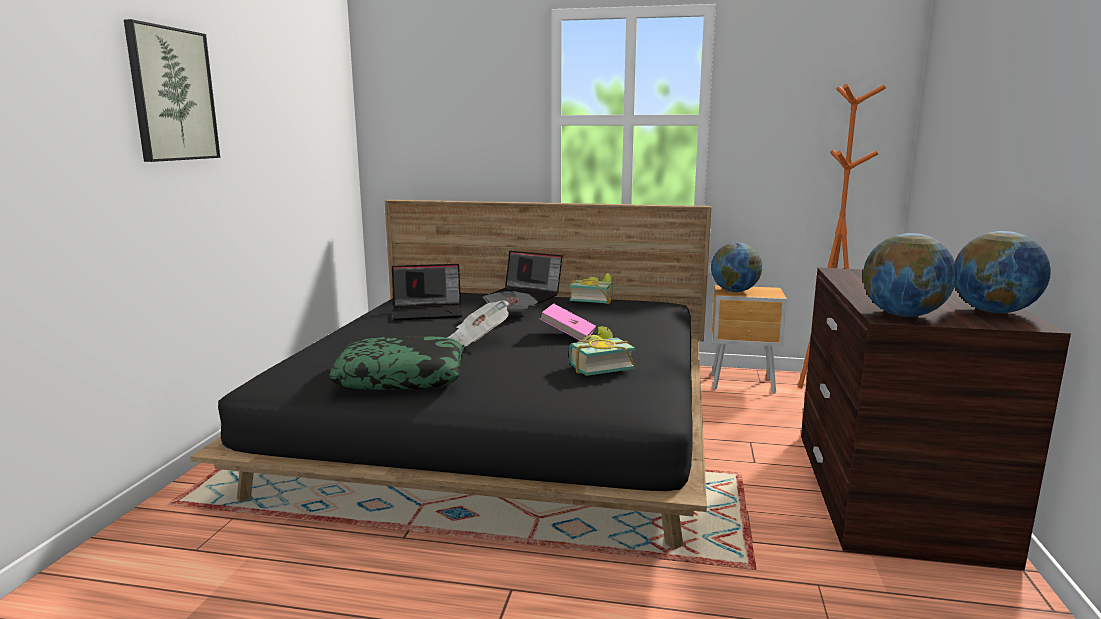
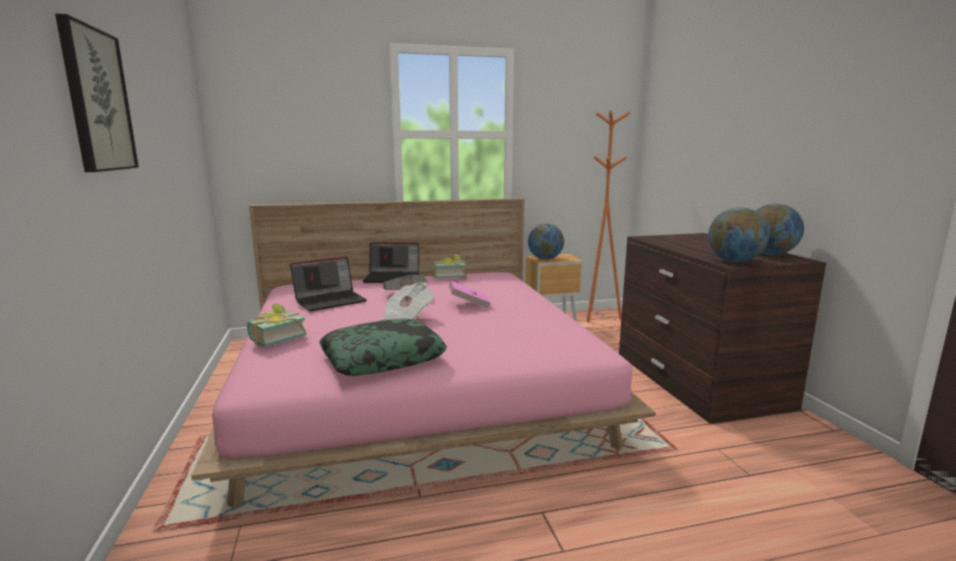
camera: 25 degrees left, 0 degrees up
black bed [190,200,712,549] -> pink bed [191,198,656,509]
book [569,326,635,376] -> book moved to [247,304,306,347]

